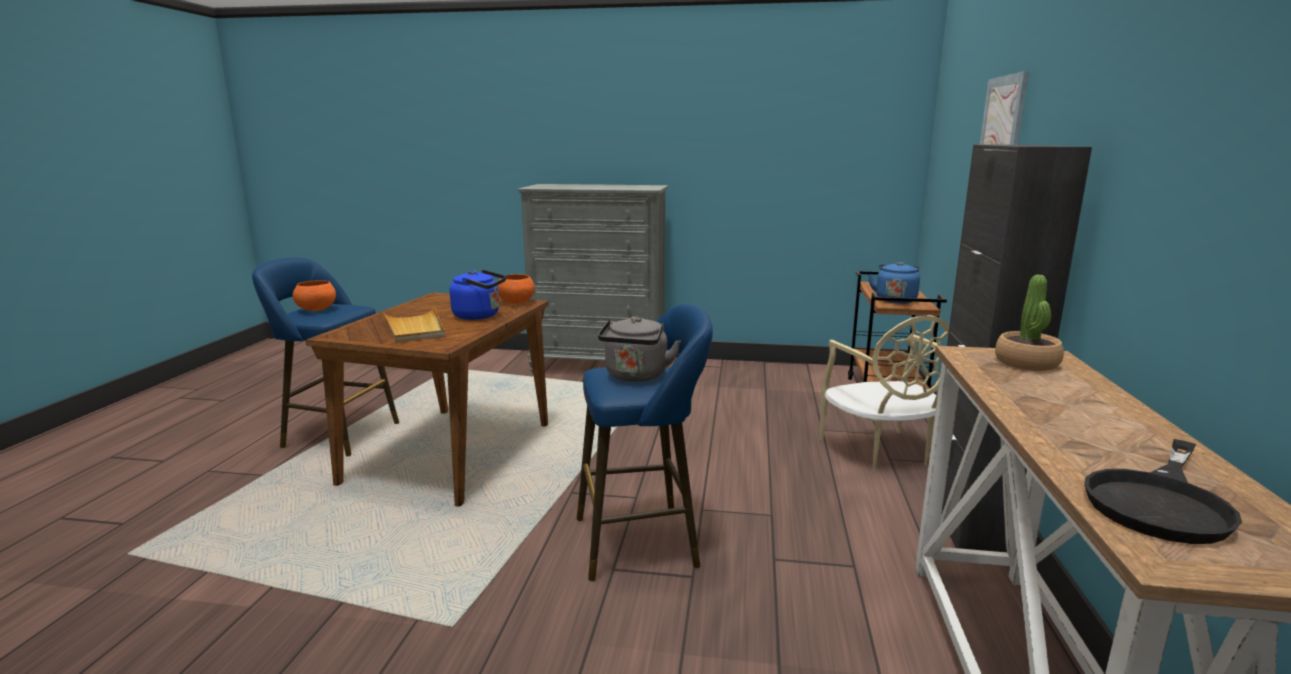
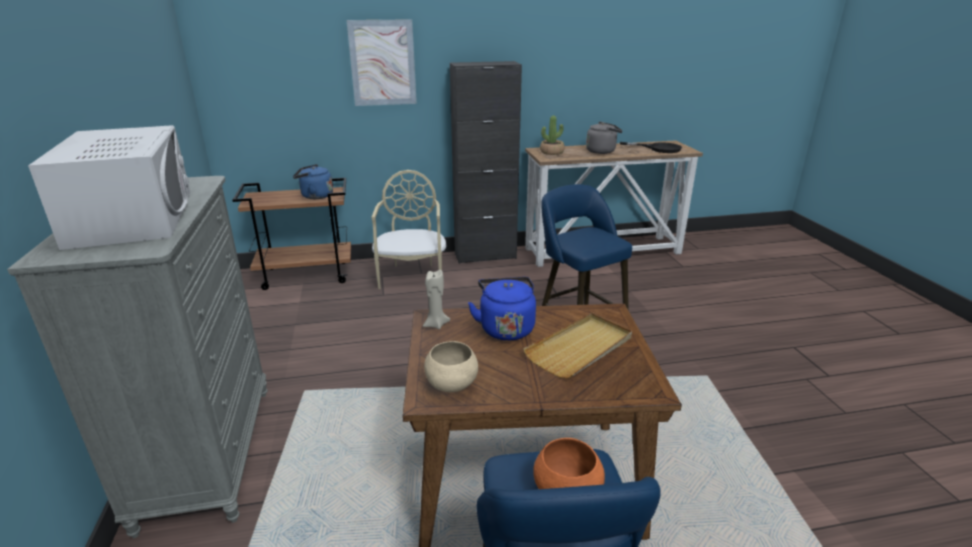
camera: 110 degrees left, 10 degrees up
orange bowl [498,274,535,304] -> beige candle [423,270,450,329]
grey kettle [598,316,680,382] -> grey kettle moved to [586,122,623,154]
beige chair [819,315,949,472] -> beige chair turned 60 degrees counterclockwise [371,170,446,289]
none -> white microwave [28,125,191,250]
none -> beige bowl [424,341,478,392]

